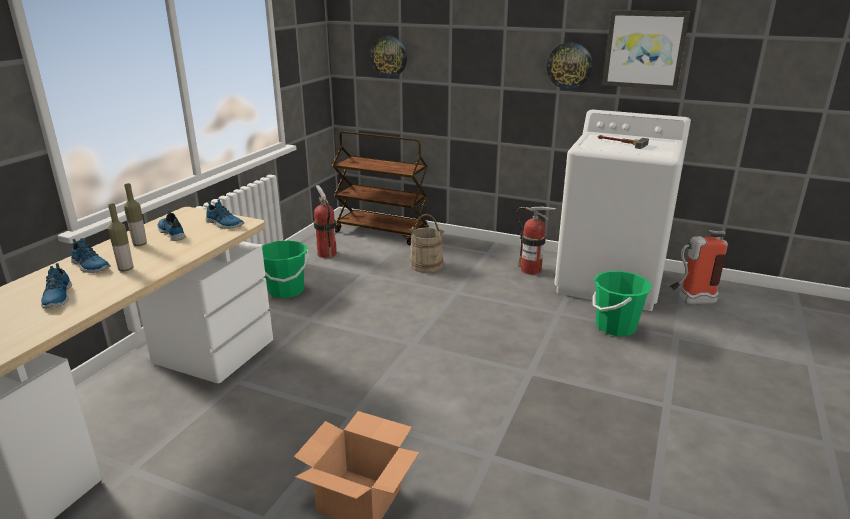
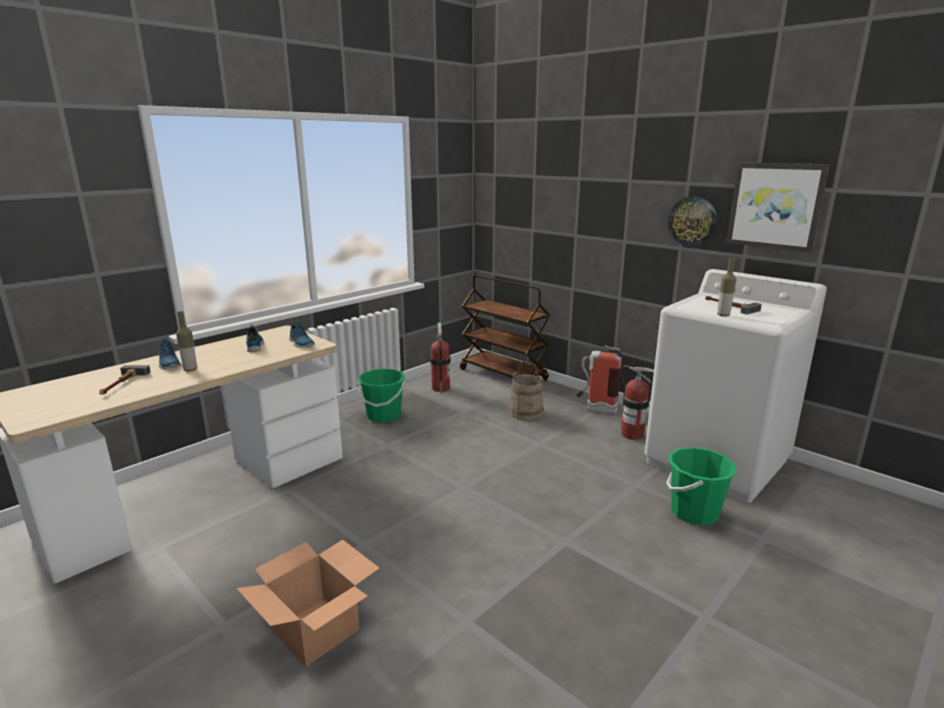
camera: 20 degrees right, 5 degrees down
shoe [41,263,72,308] -> hammer [99,365,151,395]
bottle [124,183,147,246] -> bottle moved to [717,257,736,317]
wall clock [370,35,407,78] -> none
fire extinguisher [670,230,728,304] -> fire extinguisher moved to [575,345,622,414]

